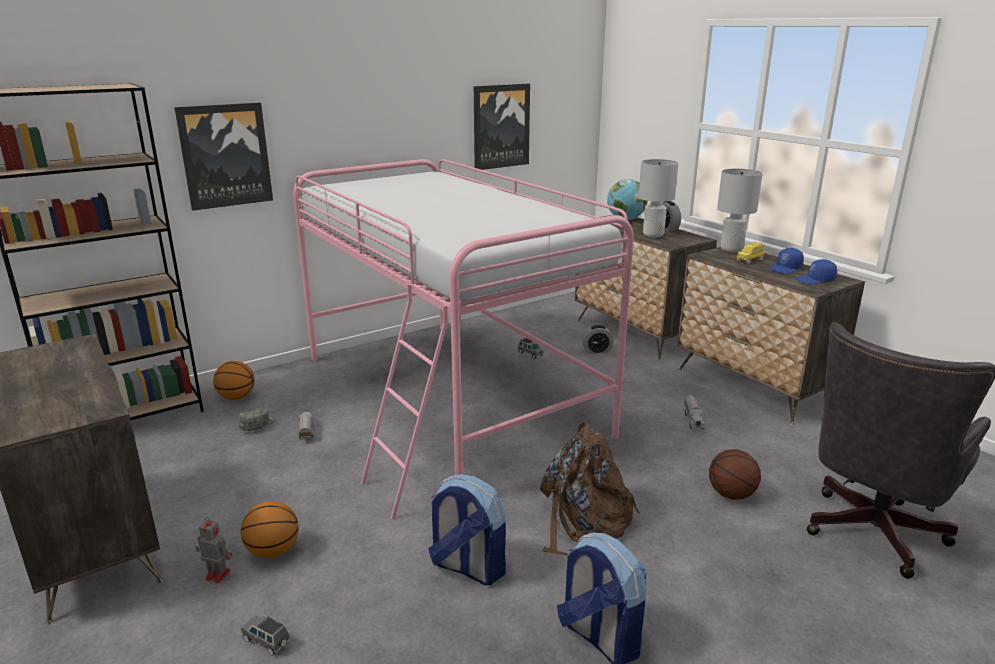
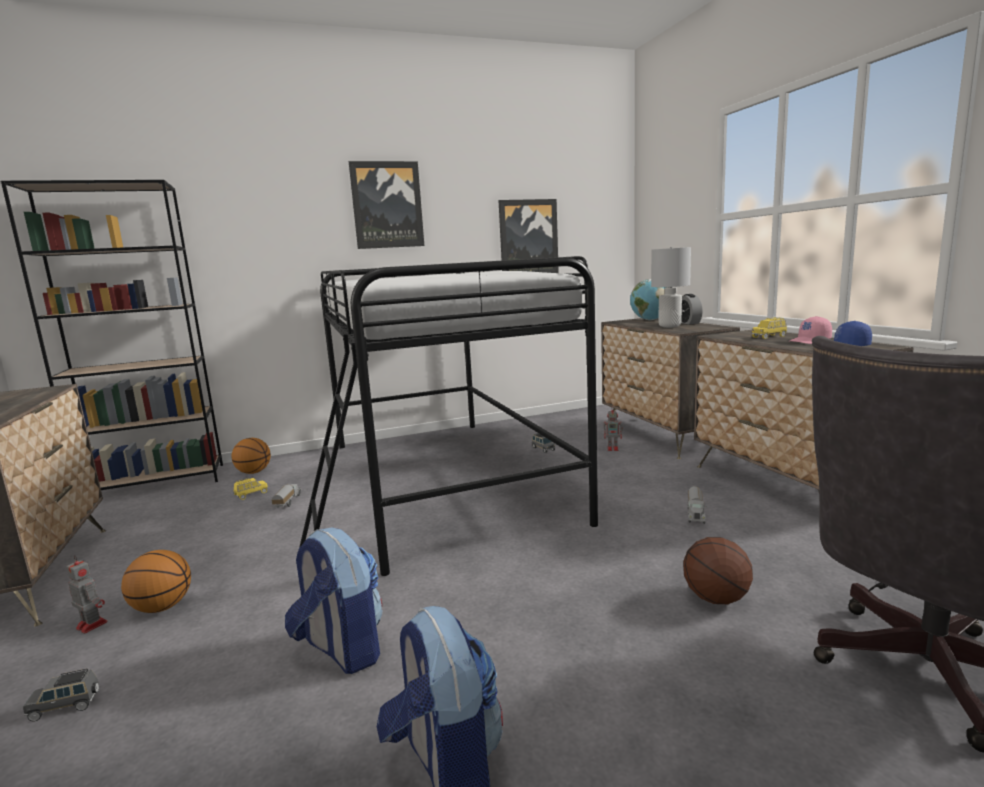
camera: 15 degrees right, 10 degrees down
picture [174,103,273,211] -> picture moved to [349,161,424,249]
grey cap [239,408,275,431] -> yellow toy car [233,478,268,500]
grey toy car [241,615,290,656] -> grey toy car turned 60 degrees counterclockwise [23,668,99,721]
pink bed [293,159,634,519] -> black bed [299,256,598,576]
brown backpack [540,422,640,555] -> none
alarm clock [582,325,614,354] -> toy robot [604,406,623,451]
grey table lamp [717,169,763,253] -> none
blue cap [770,248,804,274] -> pink cap [789,316,832,344]

